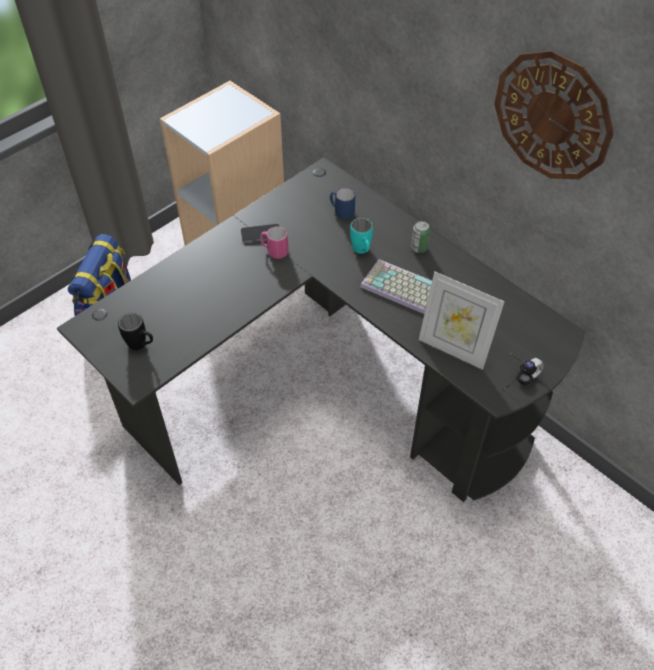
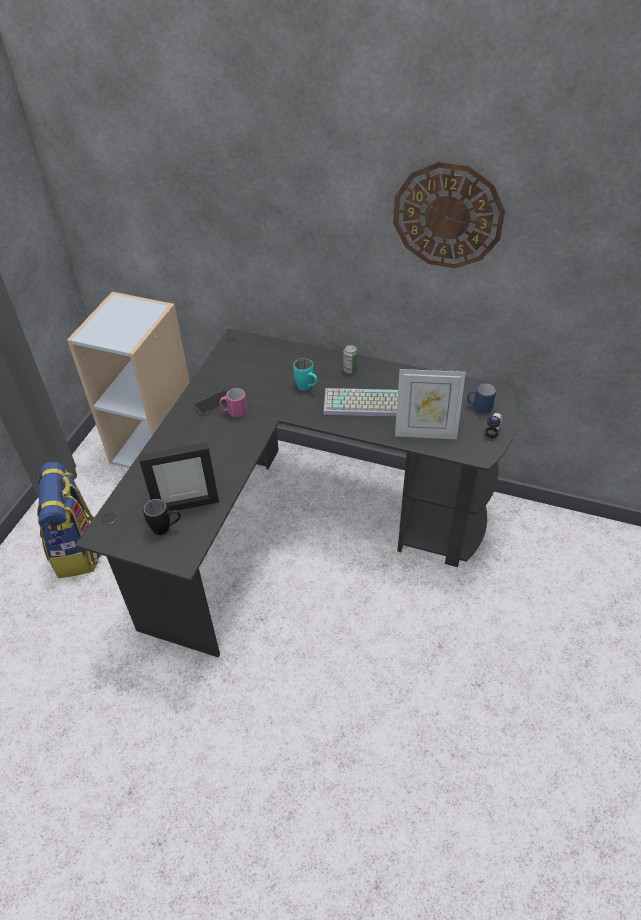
camera: 25 degrees left, 5 degrees down
blue mug [330,188,355,219] -> blue mug moved to [467,383,496,413]
none -> picture frame [139,442,219,511]

